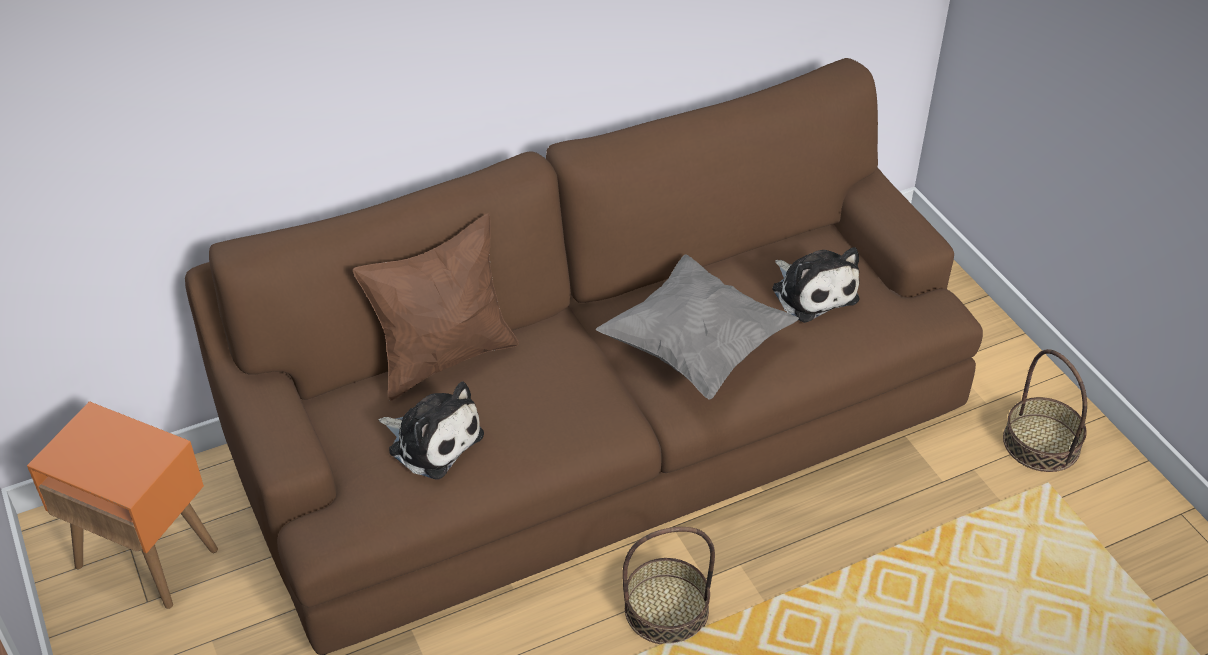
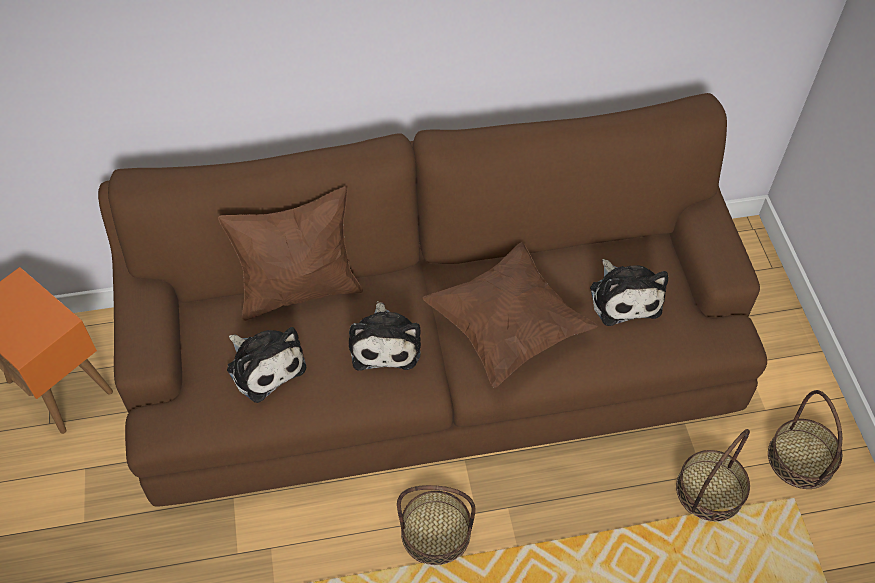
camera: 15 degrees right, 10 degrees up
grey pillow [596,254,799,399] -> brown pillow [423,242,597,388]
none -> plush toy [349,301,421,371]
none -> basket [676,429,750,522]

